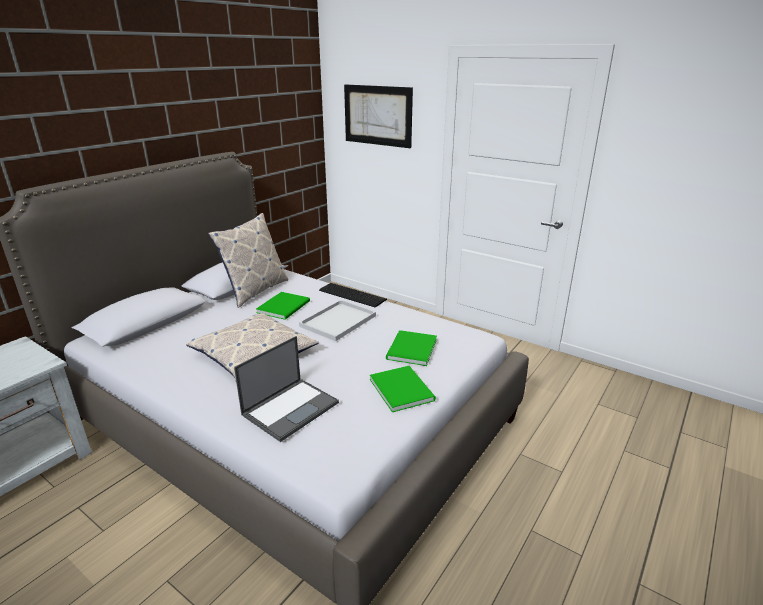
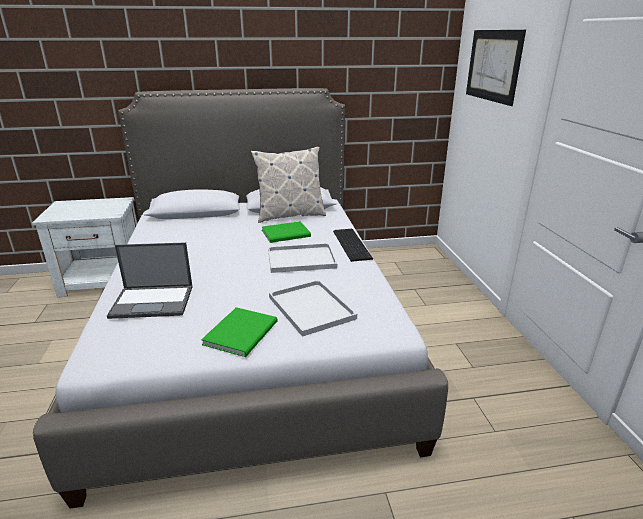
camera: 45 degrees right, 0 degrees up
pillow [186,313,319,381] -> none
green book [386,330,437,366] -> white tray [269,280,357,337]

